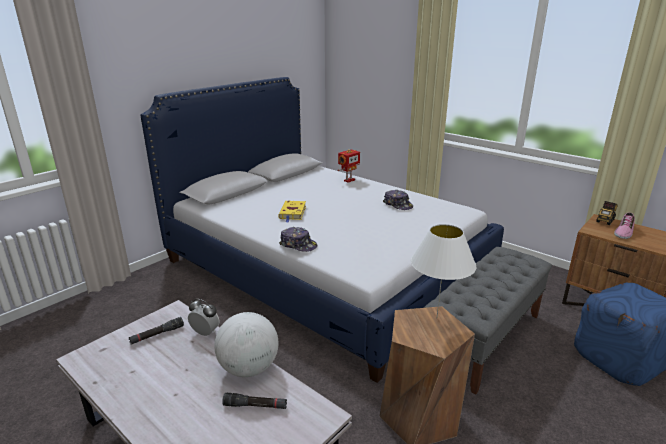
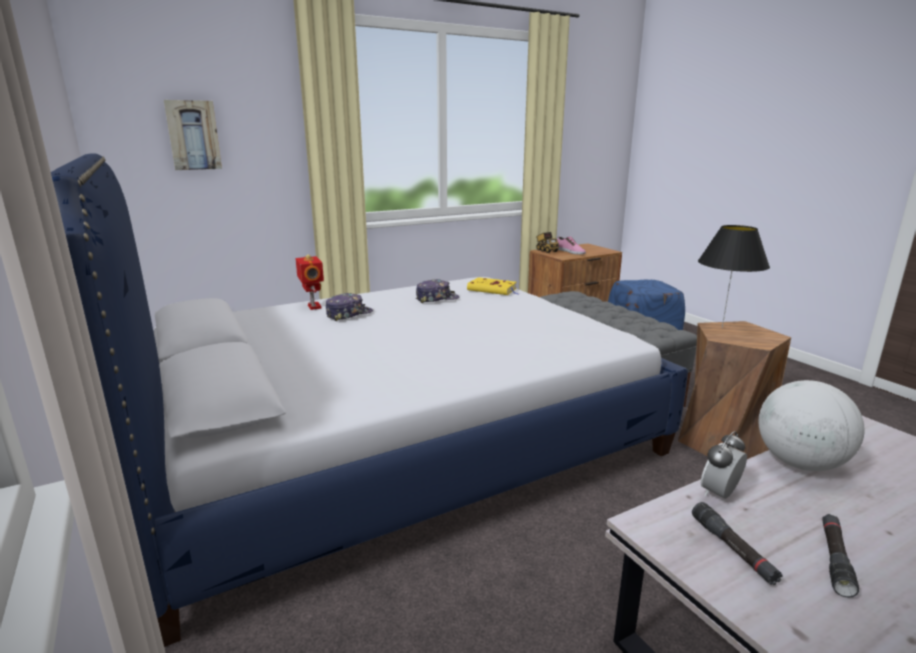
camera: 70 degrees left, 5 degrees down
black flashlight [222,393,287,409] -> black flashlight moved to [822,514,859,597]
yellow book [278,201,306,223] -> yellow book moved to [467,277,520,295]
cap [279,227,317,252] -> cap moved to [326,293,373,321]
white table lamp [411,224,476,317] -> black table lamp [698,225,770,328]
none -> picture [164,100,222,170]

